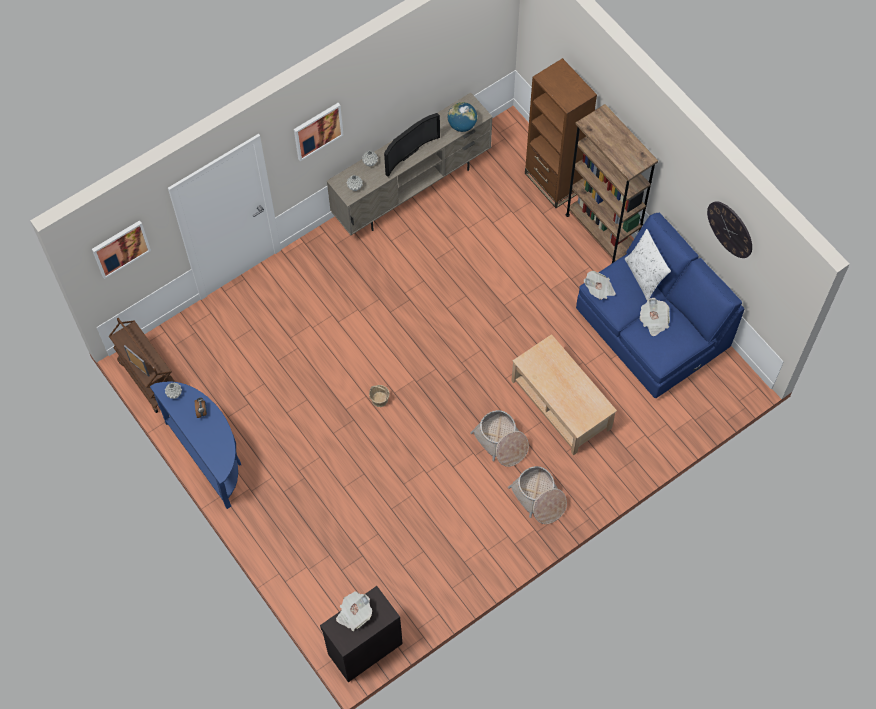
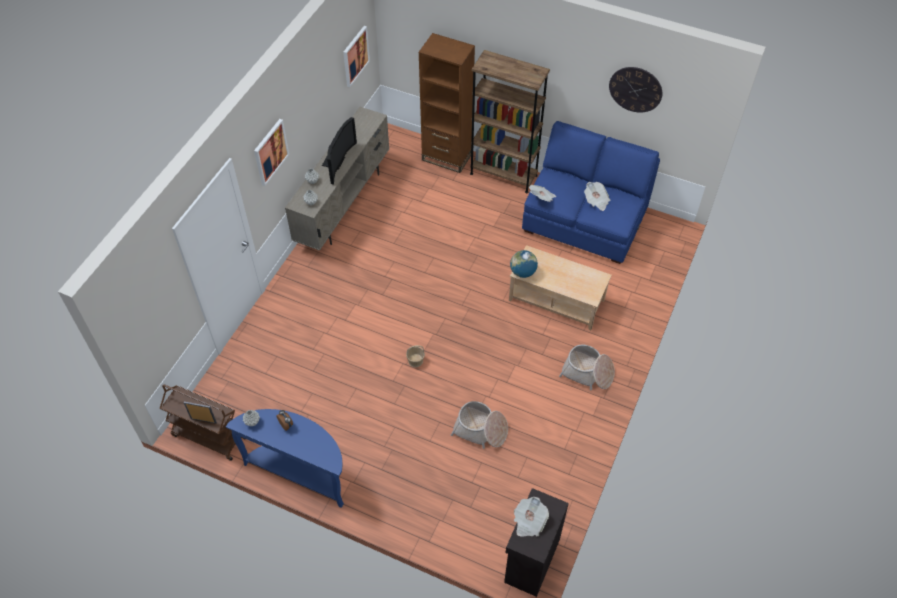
camera: 30 degrees left, 10 degrees down
picture [92,220,151,279] -> picture moved to [343,26,370,87]
globe [448,102,477,132] -> globe moved to [510,250,538,278]
basket [470,410,529,467] -> basket moved to [451,401,508,449]
white pillow [625,229,671,301] -> none

